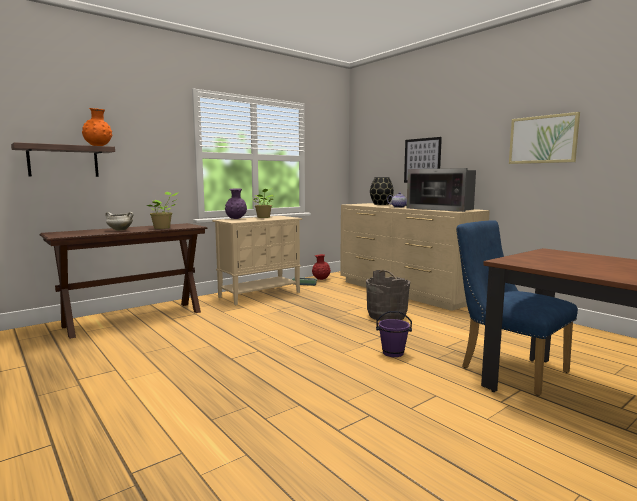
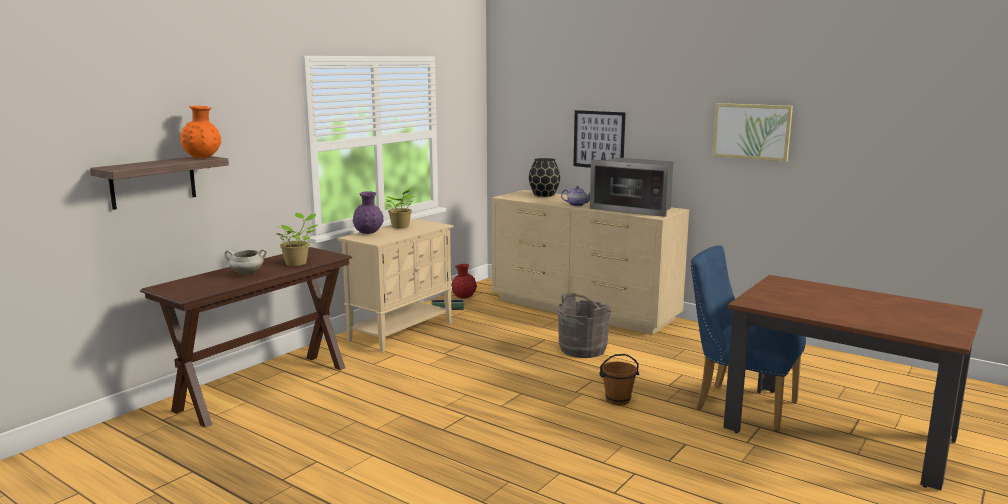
camera: 15 degrees left, 5 degrees up
purple bucket [376,311,412,357] -> brown bucket [599,354,639,405]

